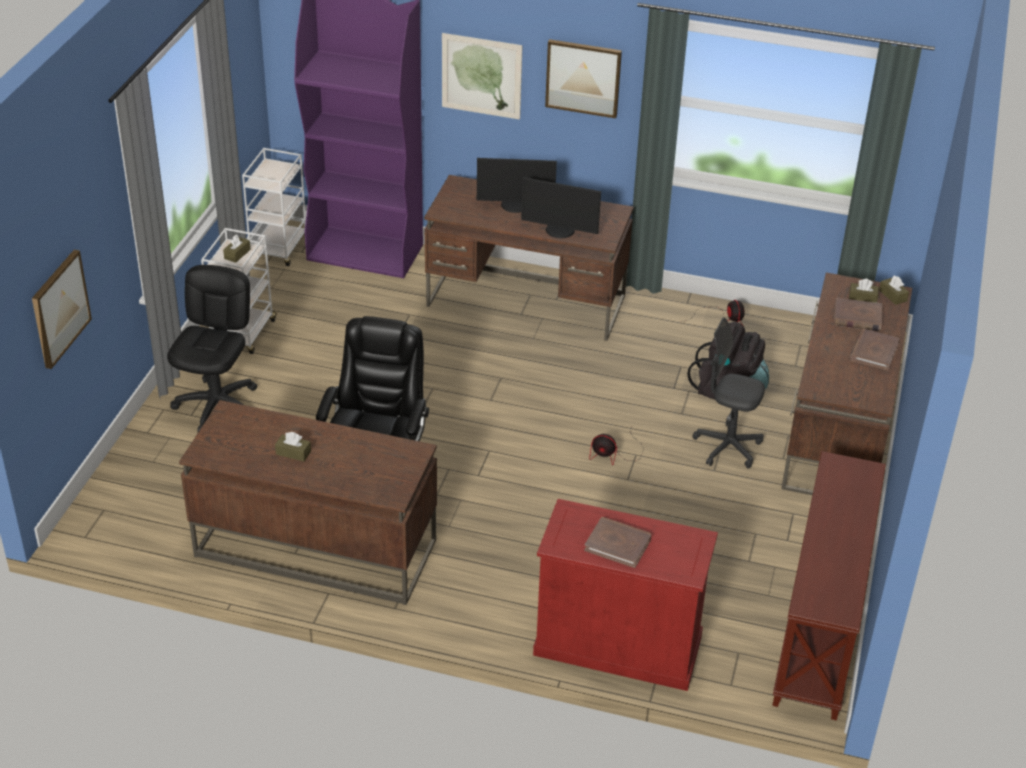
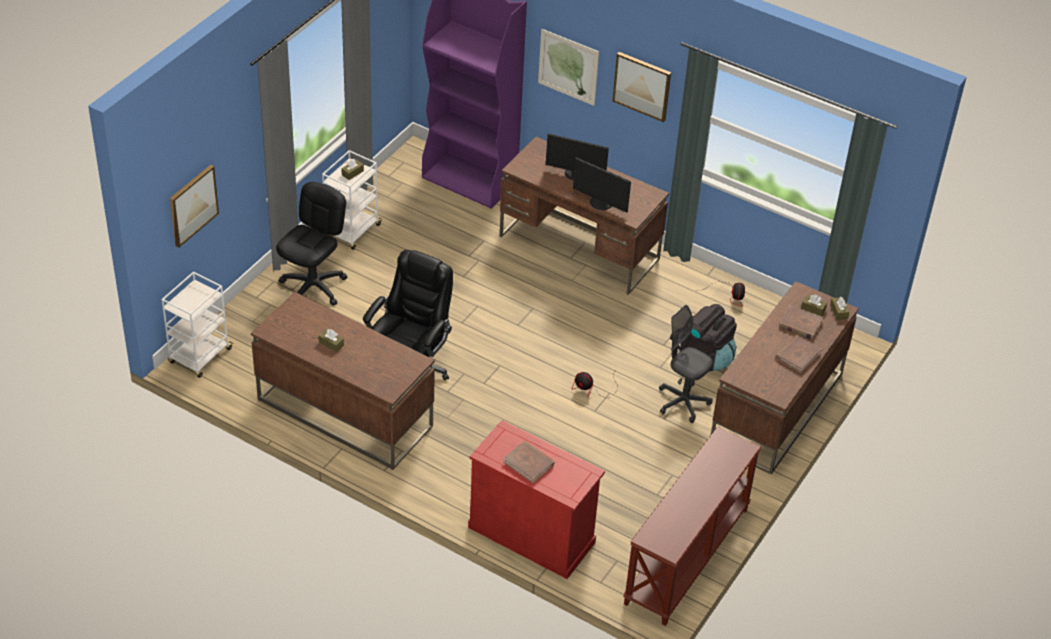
camera: 15 degrees right, 5 degrees up
white cart [242,148,306,266] -> white cart moved to [161,272,234,378]

